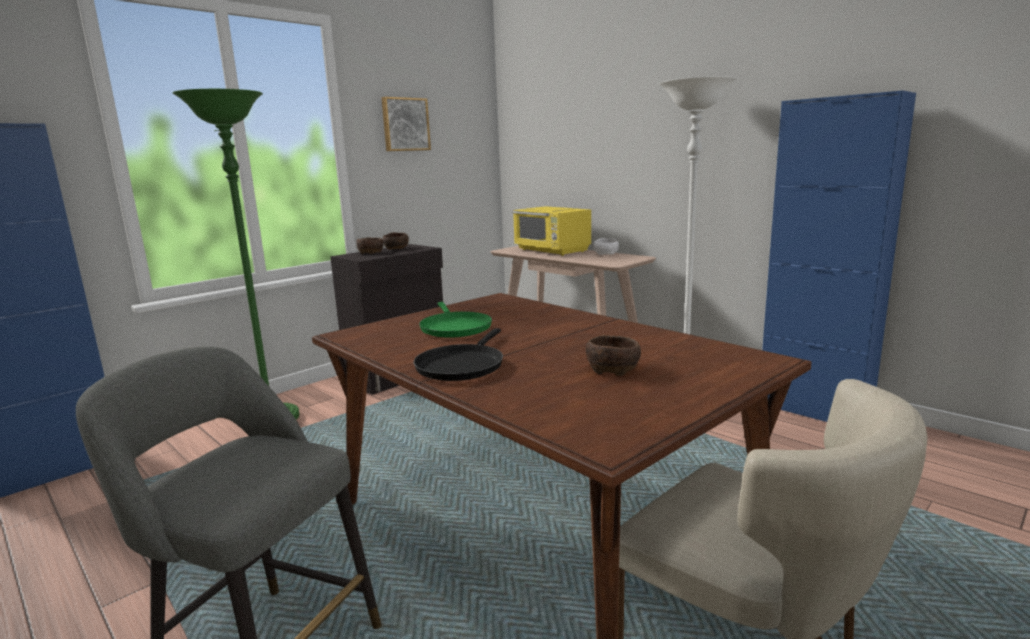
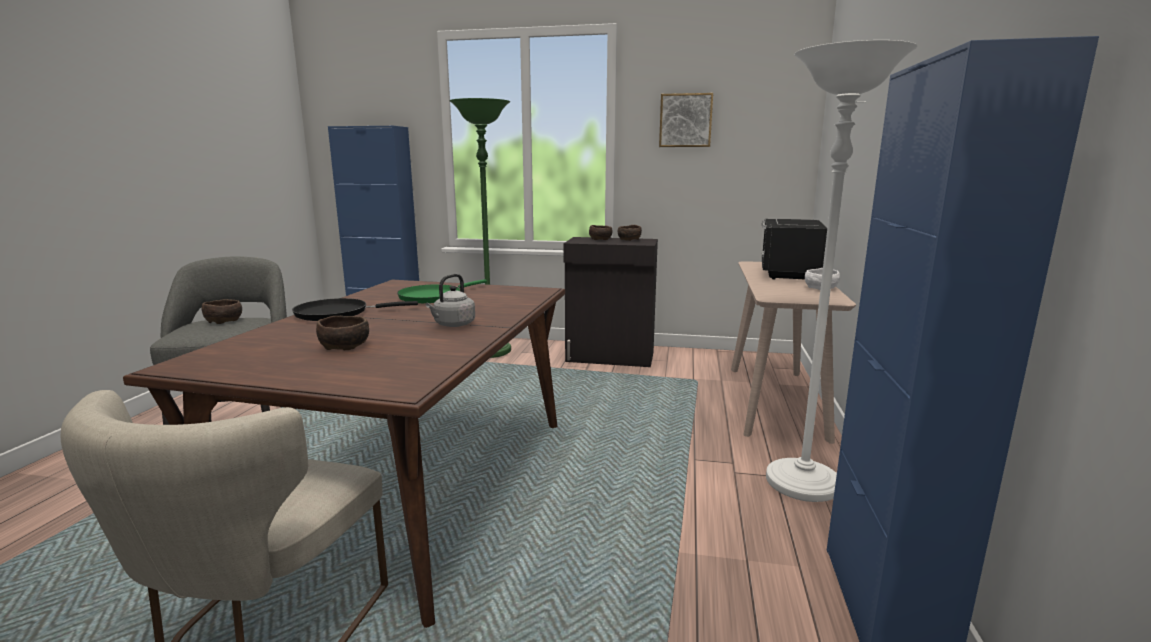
camera: 55 degrees right, 0 degrees up
yellow microwave [512,206,591,256] -> black microwave [762,219,827,279]
none -> brown bowl [201,299,242,324]
none -> grey kettle [426,274,475,327]

